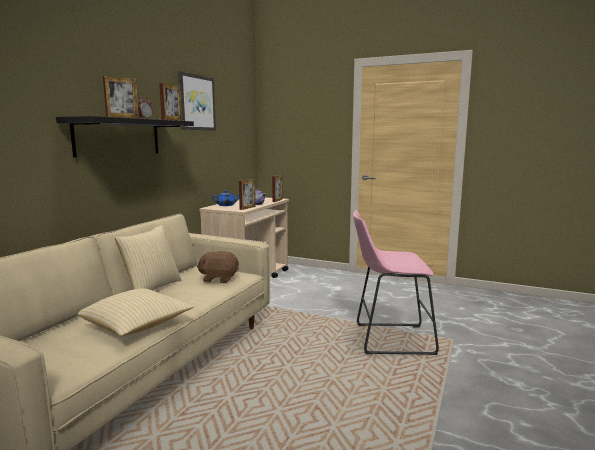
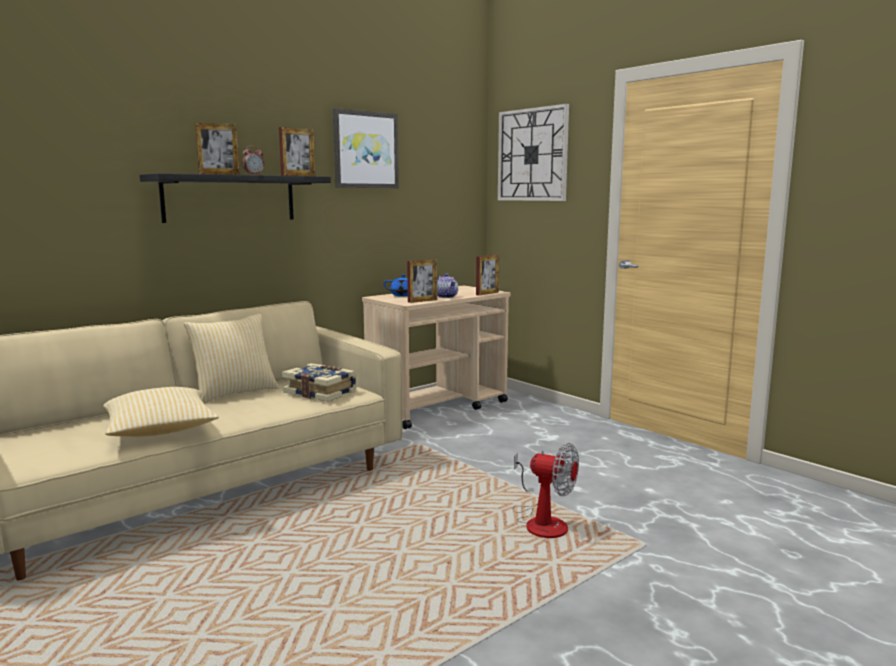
camera: 25 degrees right, 0 degrees up
brown plush toy [197,251,239,283] -> book [282,363,357,402]
pink stool [353,210,439,355] -> fan [513,443,579,538]
none -> wall clock [498,104,569,201]

